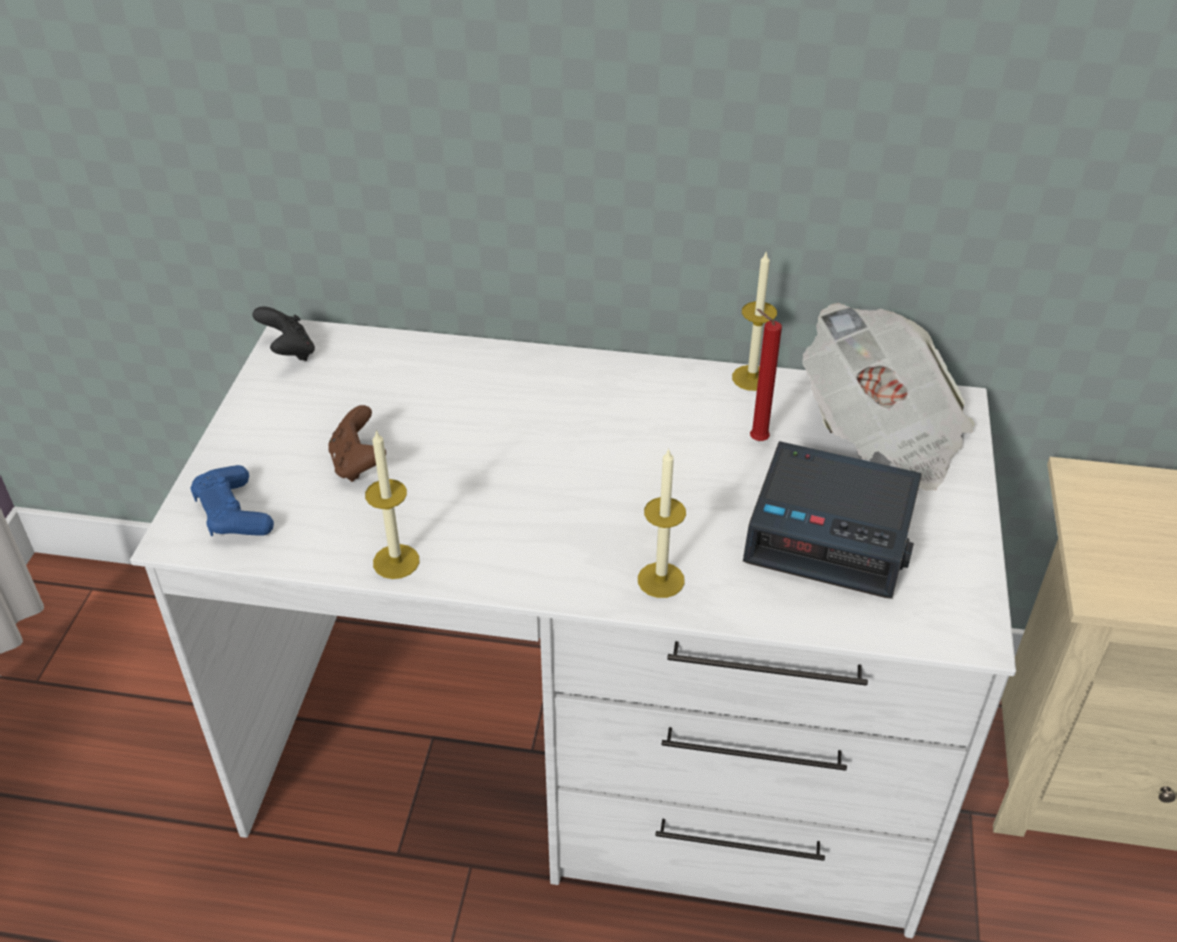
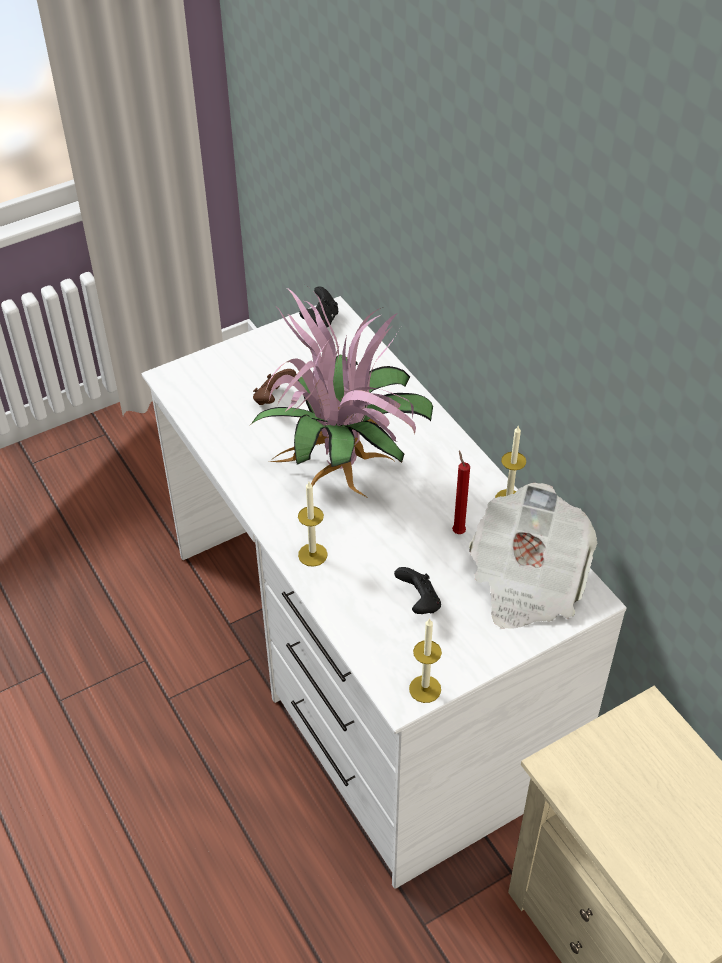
camera: 50 degrees right, 5 degrees up
blue game controller [191,465,274,536] -> none
candle [365,430,420,579] -> candle moved to [409,618,442,703]
alarm clock [743,441,922,599] -> black game controller [394,567,441,614]
none -> potted plant [250,287,433,498]

